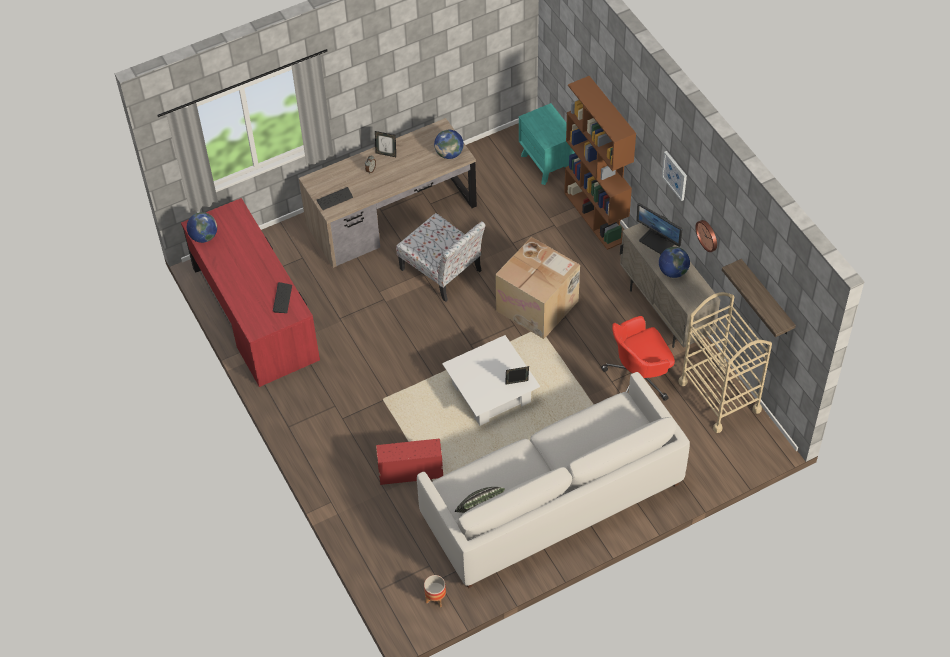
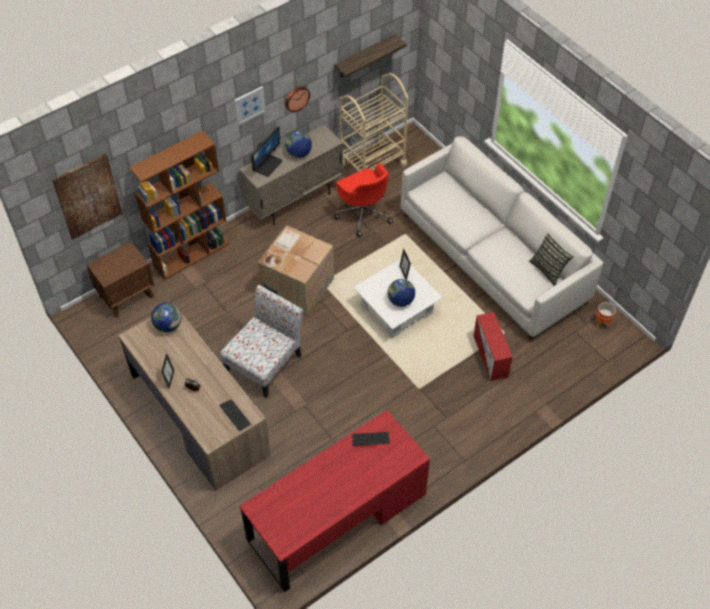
camera: 100 degrees left, 0 degrees up
globe [187,212,217,243] -> globe moved to [388,279,415,307]
turquoise nightstand [519,103,575,185] -> brown nightstand [86,241,154,318]
none -> picture [52,153,123,239]

